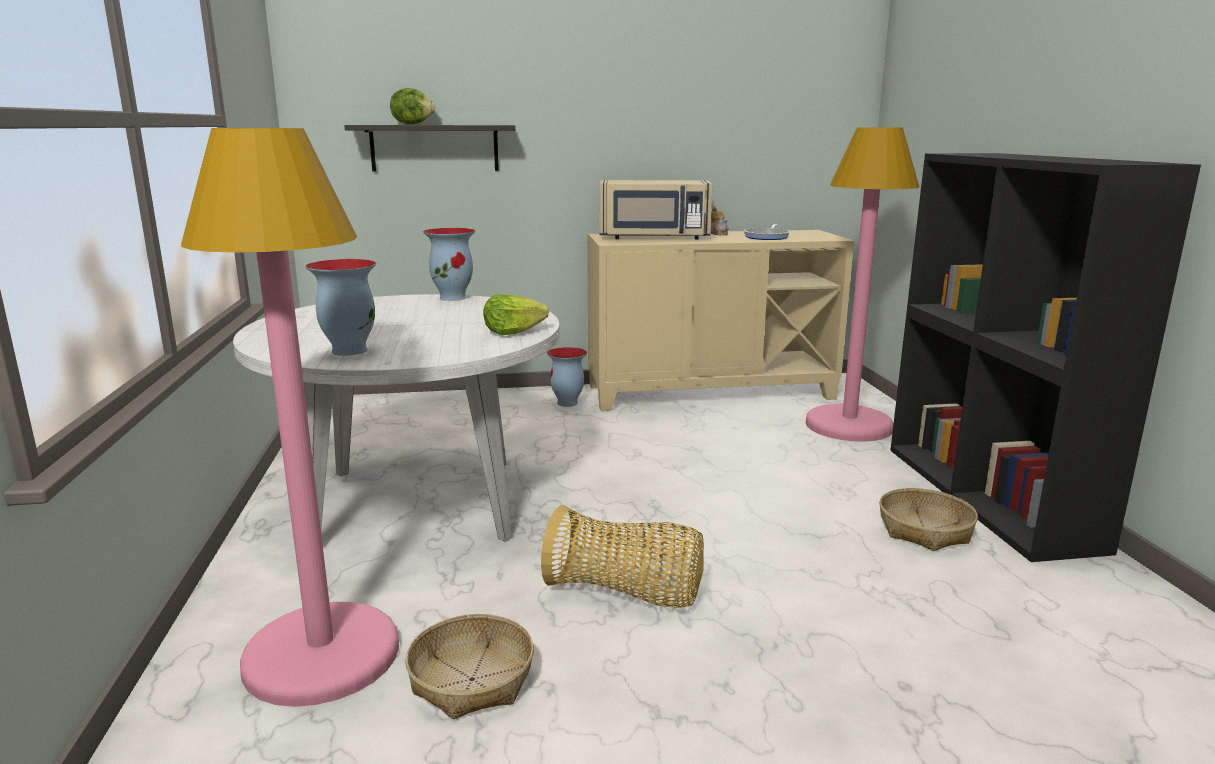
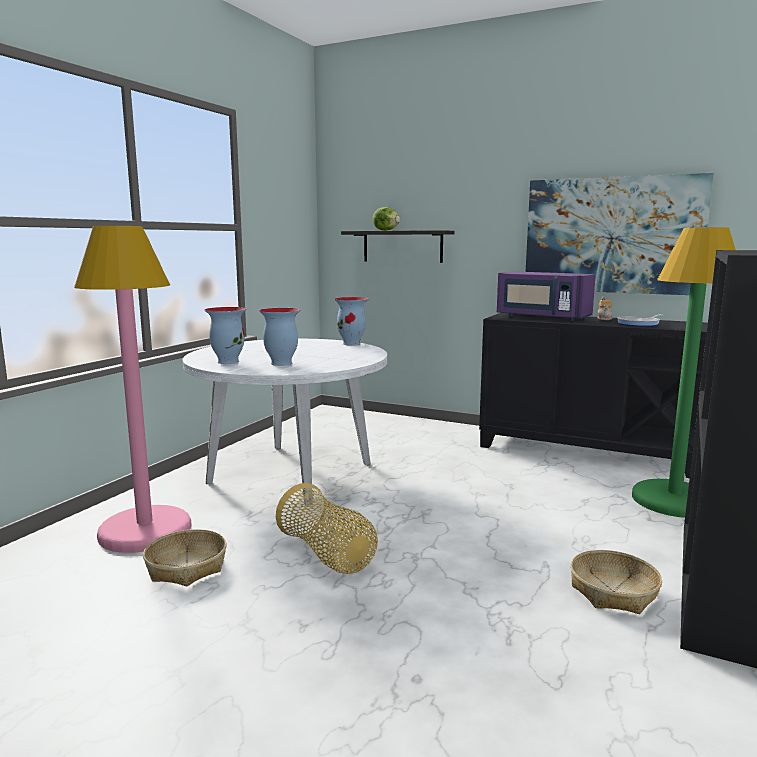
camera: 35 degrees right, 5 degrees down
lettuce [483,294,549,335] -> none
vase [547,347,587,407] -> vase moved to [259,308,300,366]
beige cabinet [587,230,854,411] -> black cabinet [479,313,708,478]
beige microwave [599,180,712,240] -> purple microwave [497,272,596,321]
pink floor lamp [805,127,919,442] -> green floor lamp [632,227,736,518]
none -> picture [526,173,714,295]

